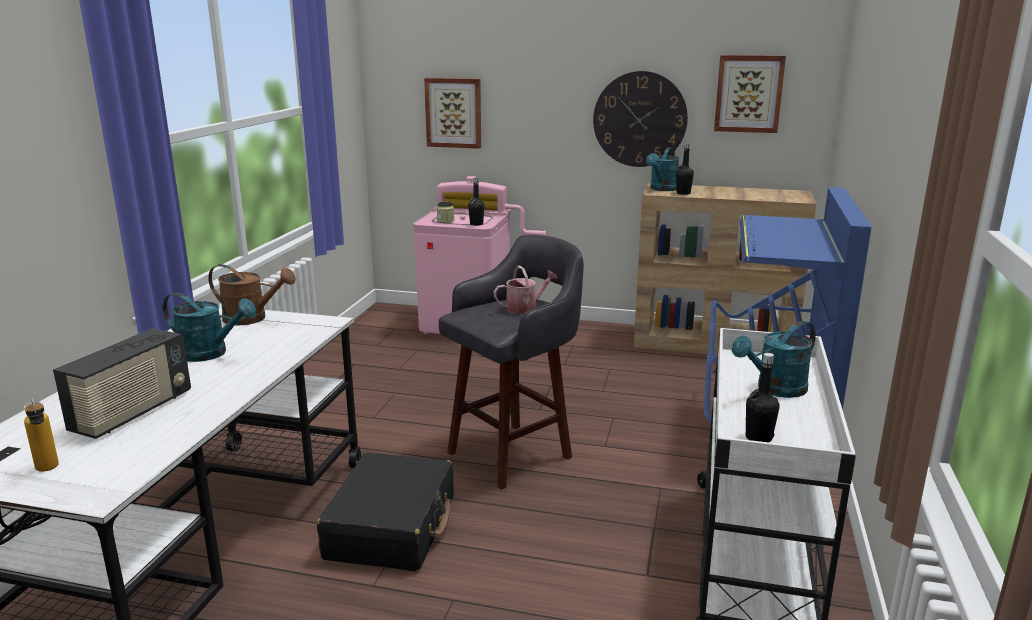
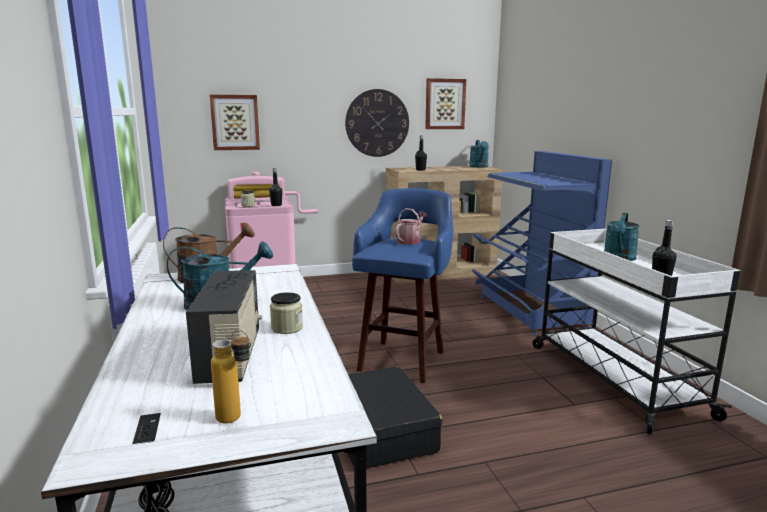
camera: 30 degrees left, 5 degrees down
grey stool [439,235,584,490] -> blue stool [352,188,453,383]
turquoise watering can [646,147,680,191] -> turquoise watering can moved to [469,140,489,168]
none -> jar [270,292,303,334]

